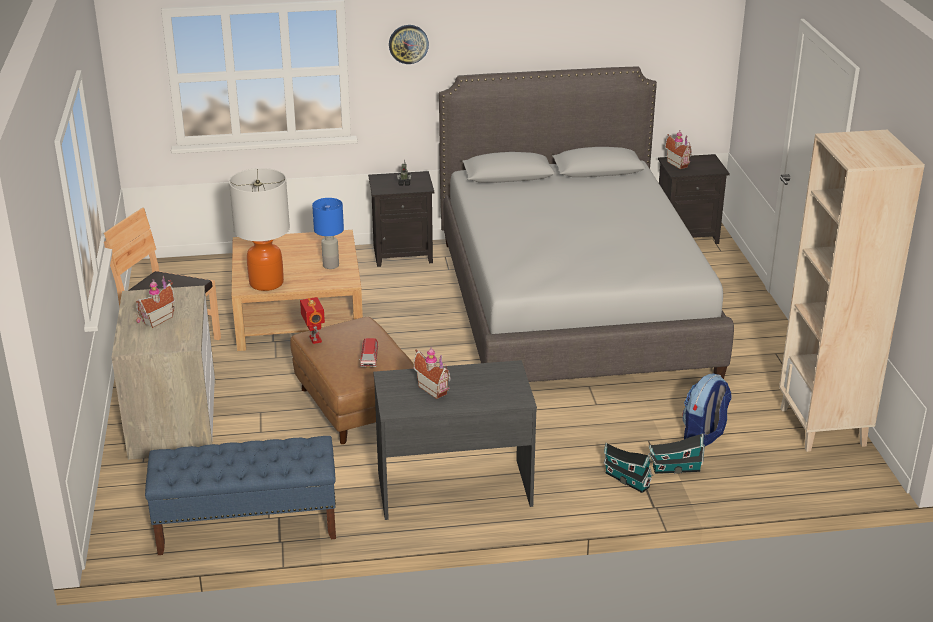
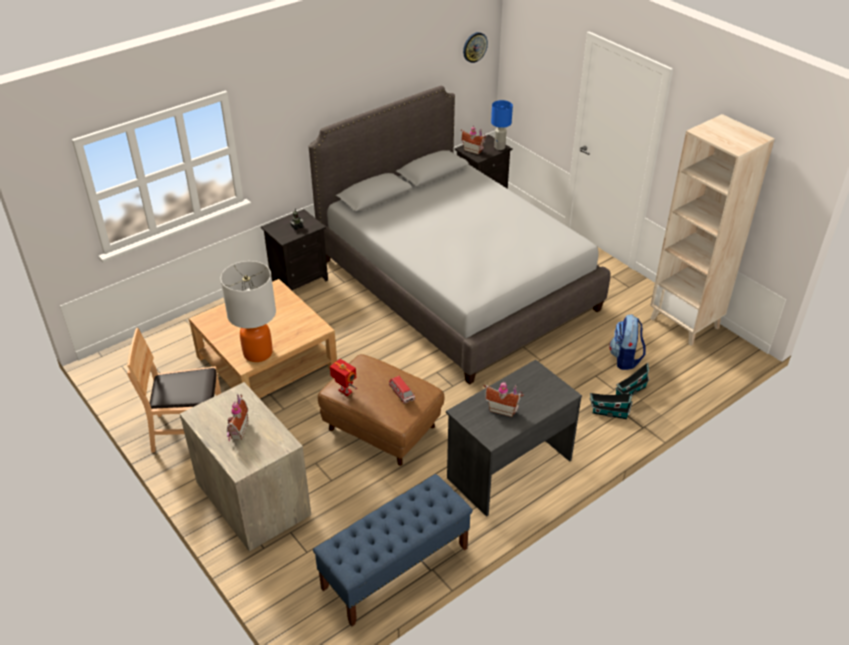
camera: 30 degrees left, 10 degrees up
blue table lamp [312,198,344,269] -> blue table lamp moved to [491,100,513,150]
wall clock [389,25,429,64] -> wall clock moved to [463,32,488,63]

